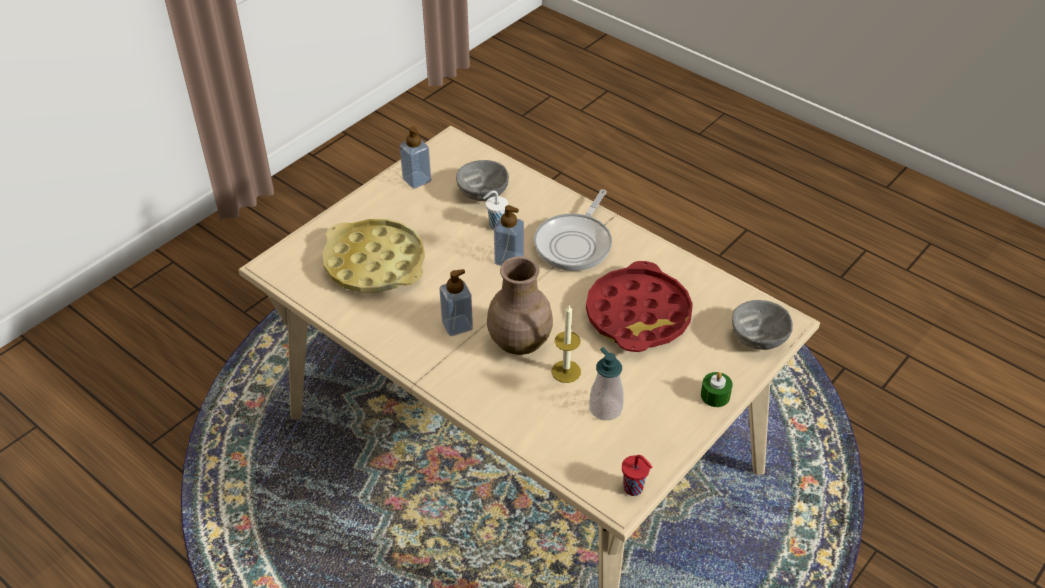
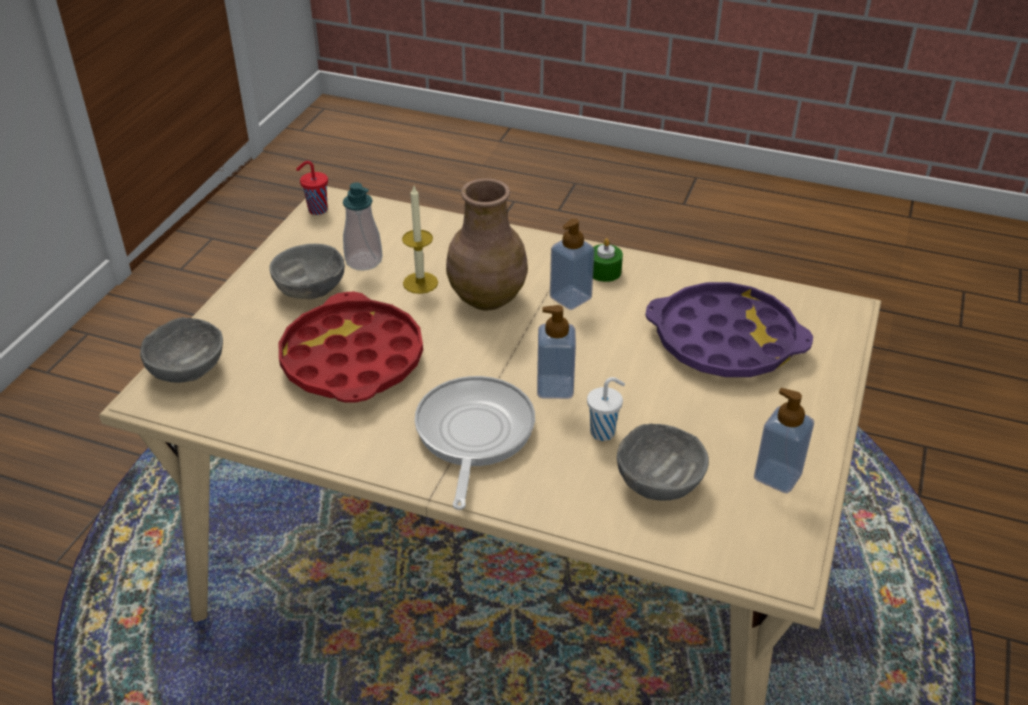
camera: 160 degrees right, 5 degrees down
yellow tray [323,219,425,293] -> purple tray [645,282,813,377]
green candle [701,372,733,407] -> green candle moved to [593,238,623,282]
none -> grey bowl [270,244,345,299]

